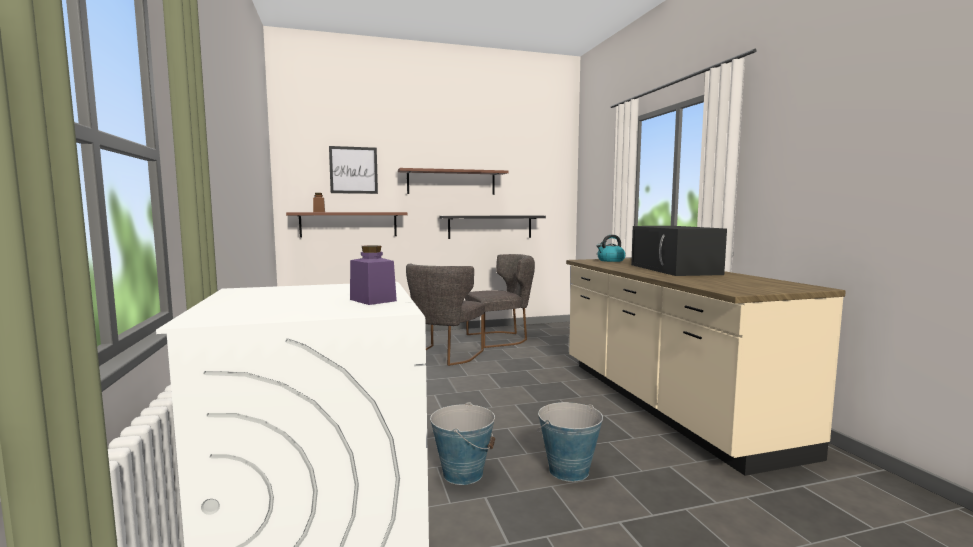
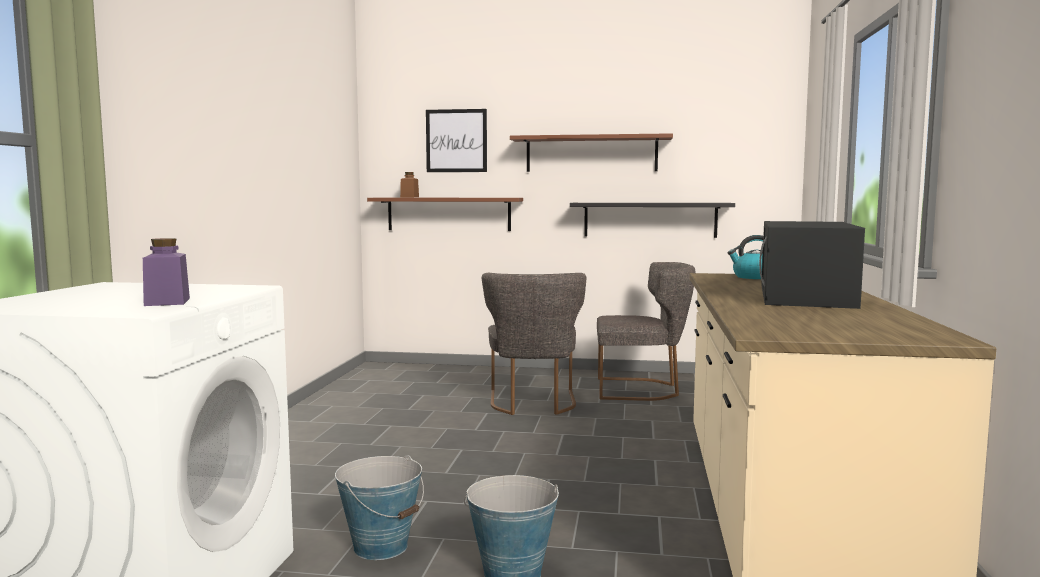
camera: 25 degrees right, 0 degrees up
grey chair [406,263,485,366] -> grey chair turned 45 degrees counterclockwise [482,273,586,415]

